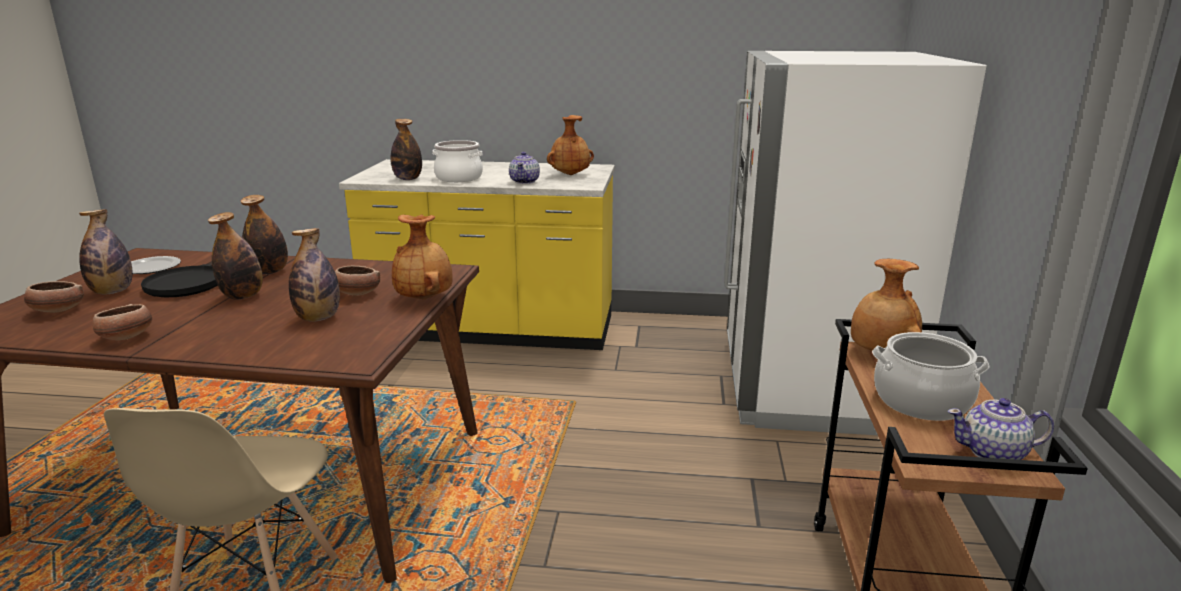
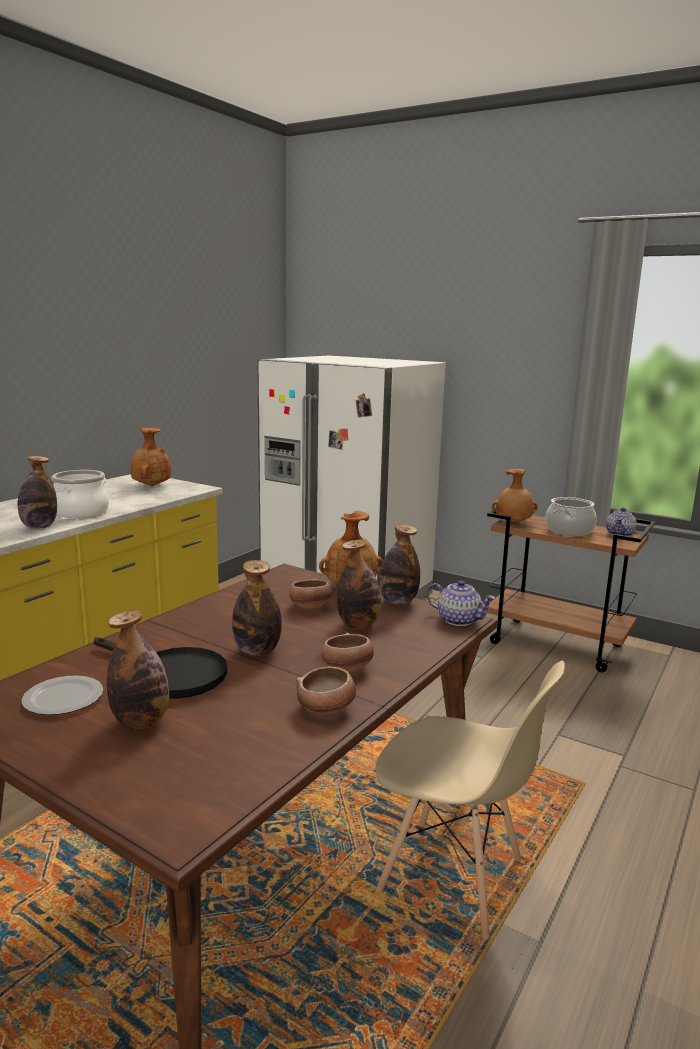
camera: 65 degrees left, 5 degrees down
bowl [24,281,84,313] -> bowl moved to [322,633,374,672]
bottle [241,195,288,274] -> bottle moved to [379,524,420,605]
teapot [509,152,540,184] -> teapot moved to [427,580,496,626]

